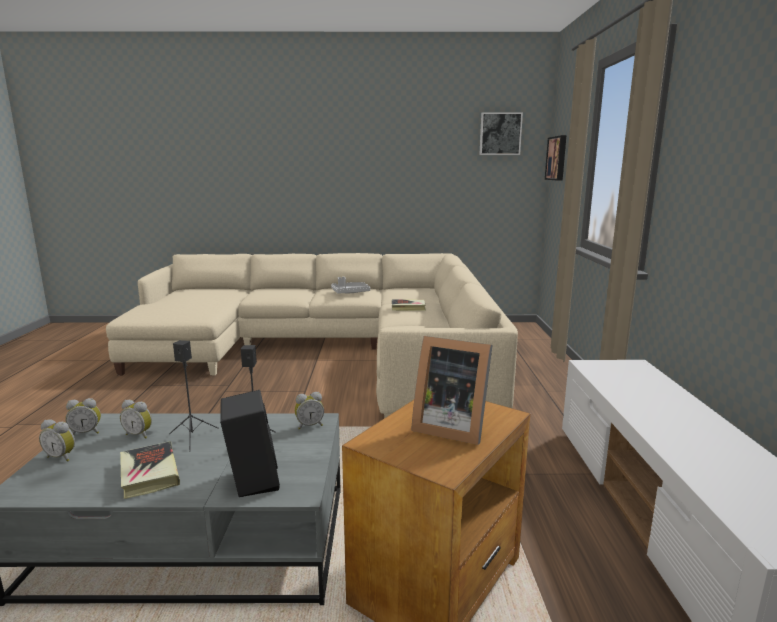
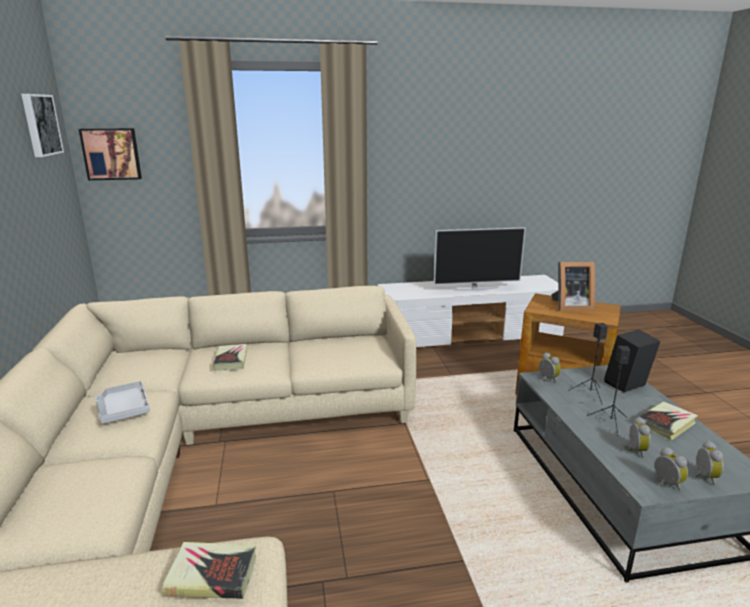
camera: 100 degrees left, 5 degrees up
picture frame [411,336,493,445] -> picture frame turned 75 degrees clockwise [552,262,595,311]
none -> book [162,542,256,599]
none -> television [434,227,526,291]

